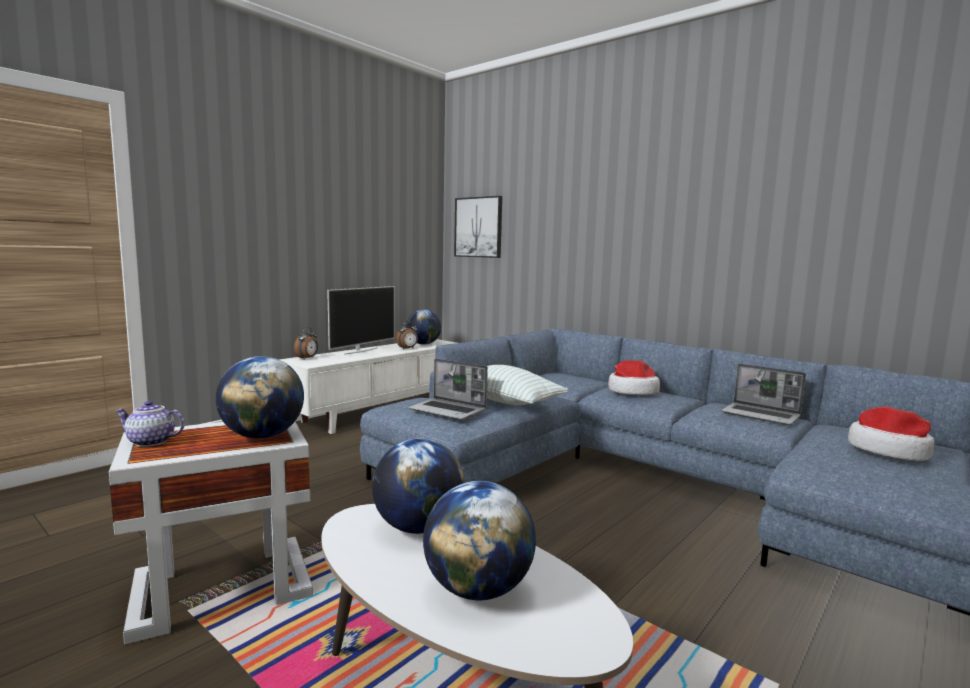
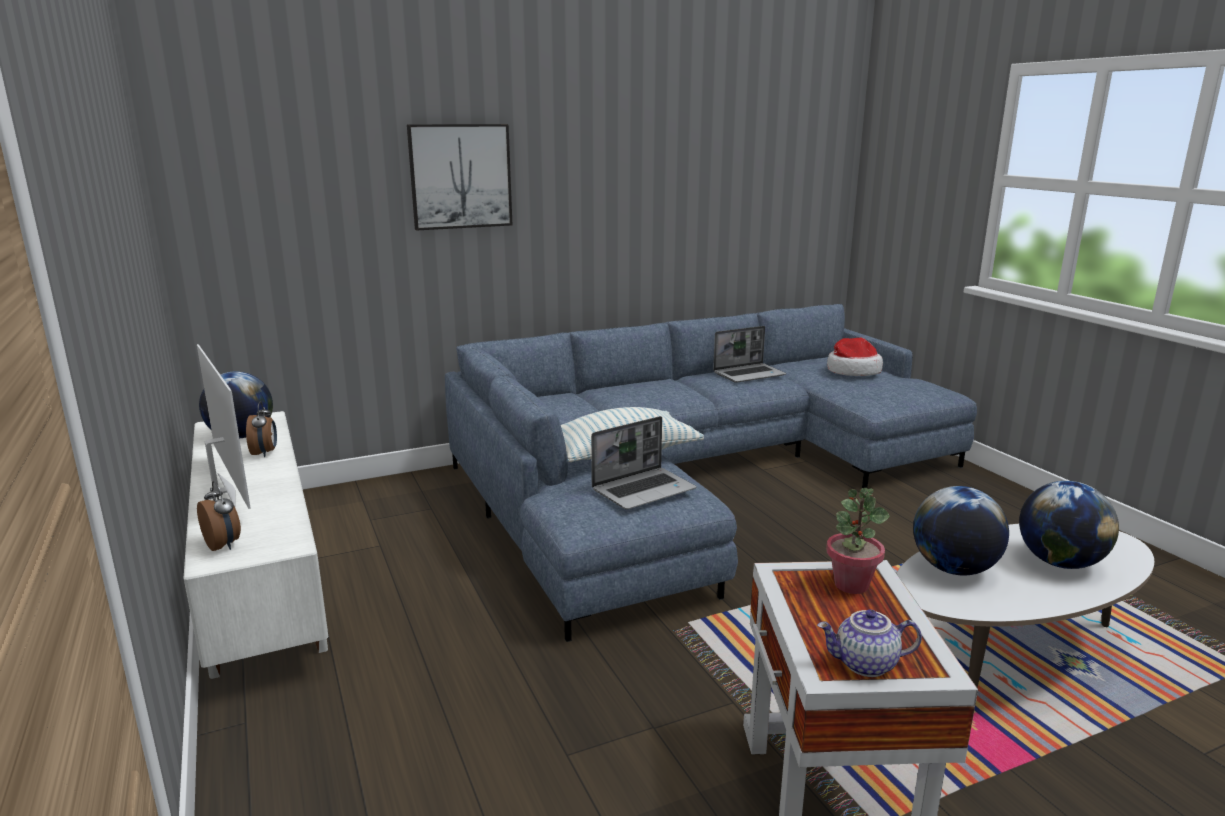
camera: 65 degrees left, 10 degrees up
teapot [115,401,185,447] -> teapot turned 60 degrees clockwise [817,609,922,677]
globe [216,356,304,439] -> potted plant [826,488,890,594]
picture [454,196,502,258] -> picture moved to [407,124,513,231]
hat [608,360,660,395] -> none

